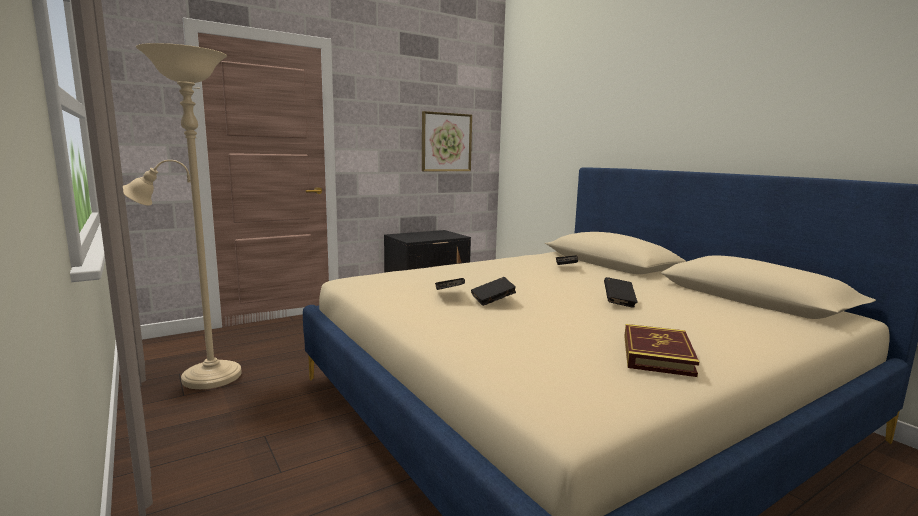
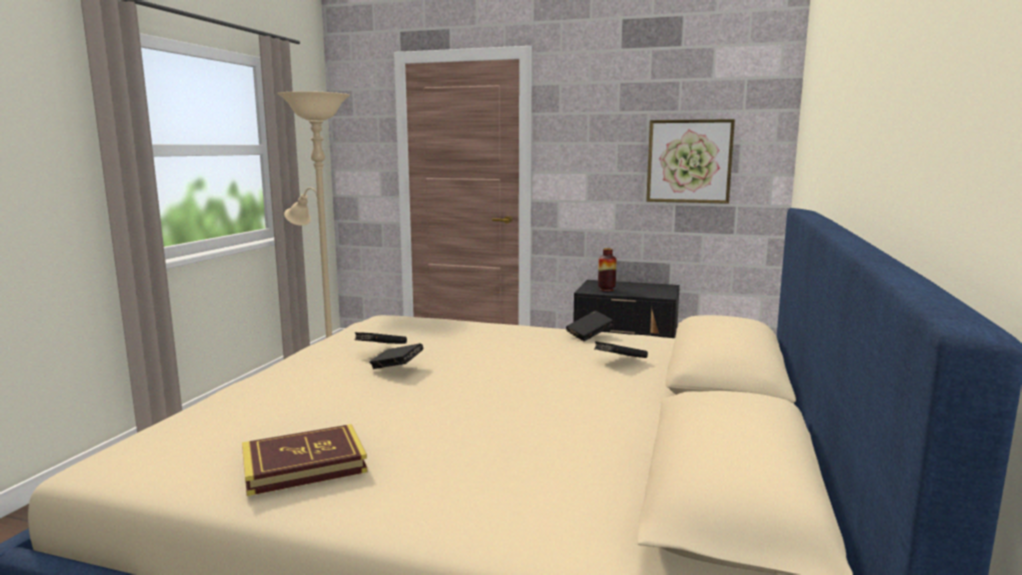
camera: 50 degrees right, 0 degrees up
black book [604,277,637,308] -> black book moved to [566,311,613,341]
none -> vase [598,248,617,292]

